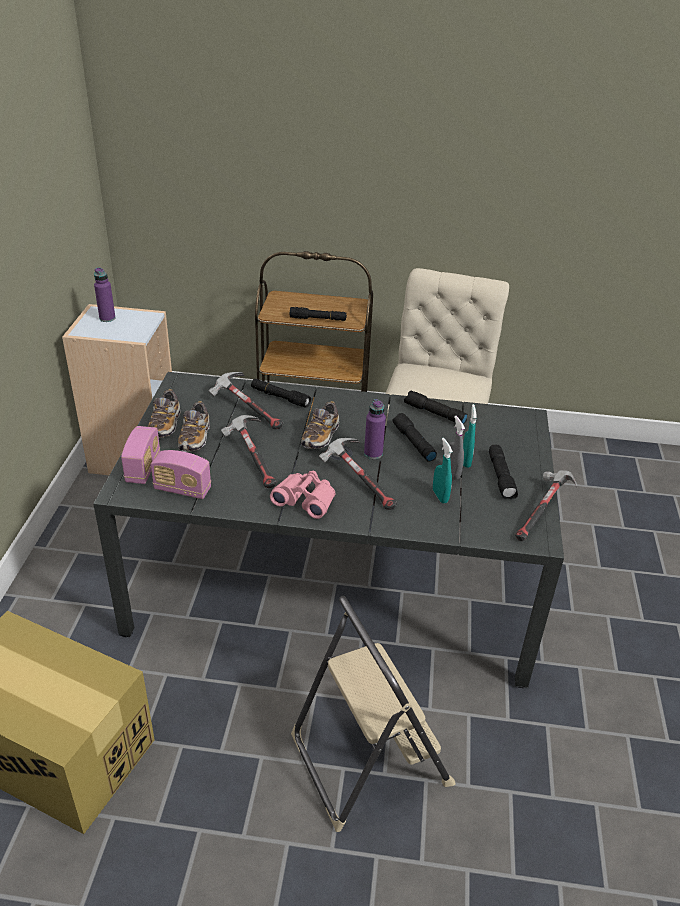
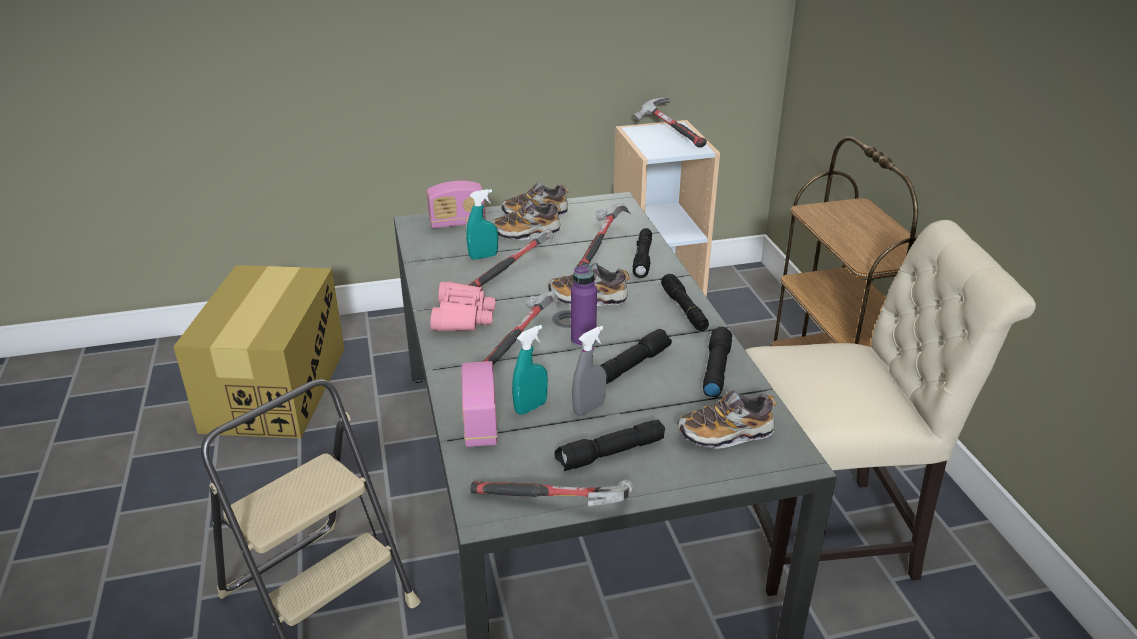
camera: 70 degrees right, 5 degrees down
purple bottle [94,267,116,322] -> hammer [633,98,707,147]
radio [151,450,211,499] -> radio moved to [462,361,498,447]
black flashlight [290,307,347,321] -> black flashlight moved to [661,274,709,331]
turquoise spray bottle [463,404,477,468] -> turquoise spray bottle moved to [466,189,498,260]
none -> shoe [677,390,777,449]

